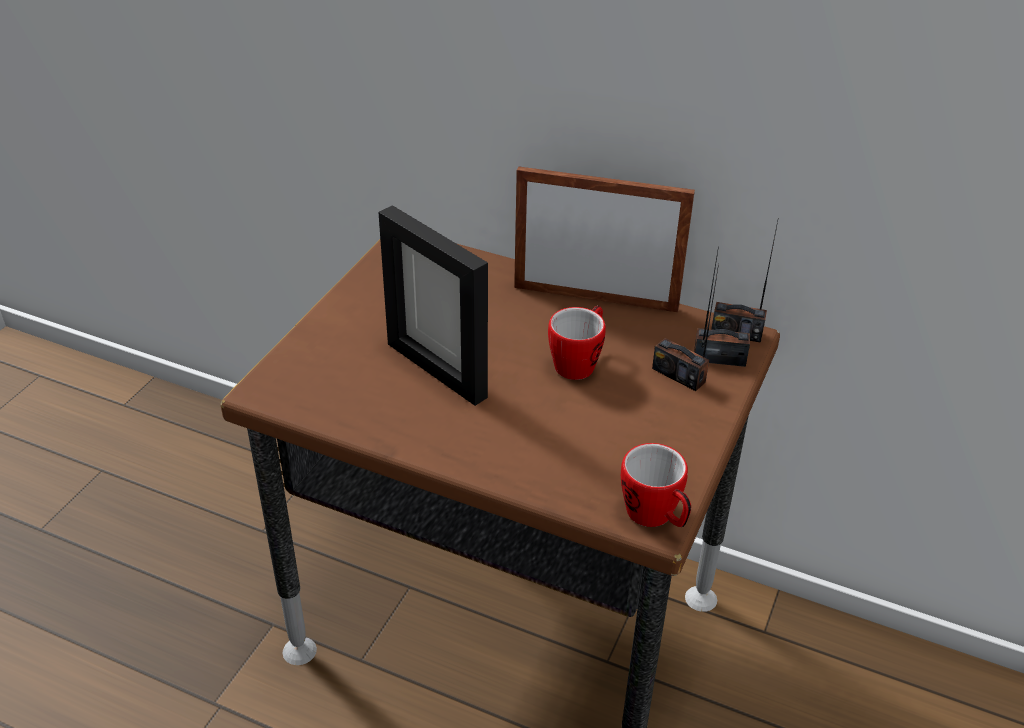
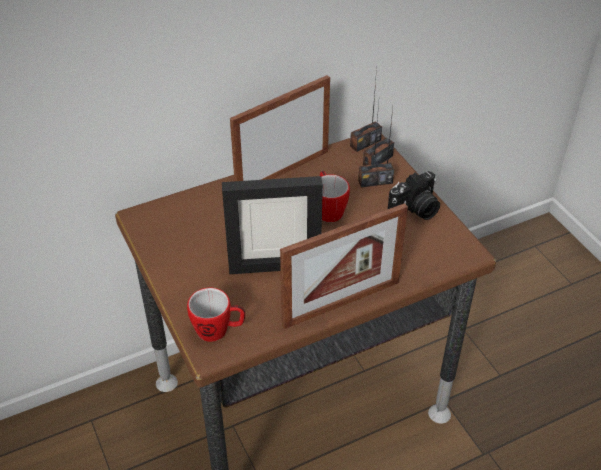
camera: 50 degrees left, 5 degrees up
mug [621,443,691,527] -> mug moved to [187,288,245,342]
none -> picture frame [280,203,408,329]
none -> camera [388,171,440,220]

